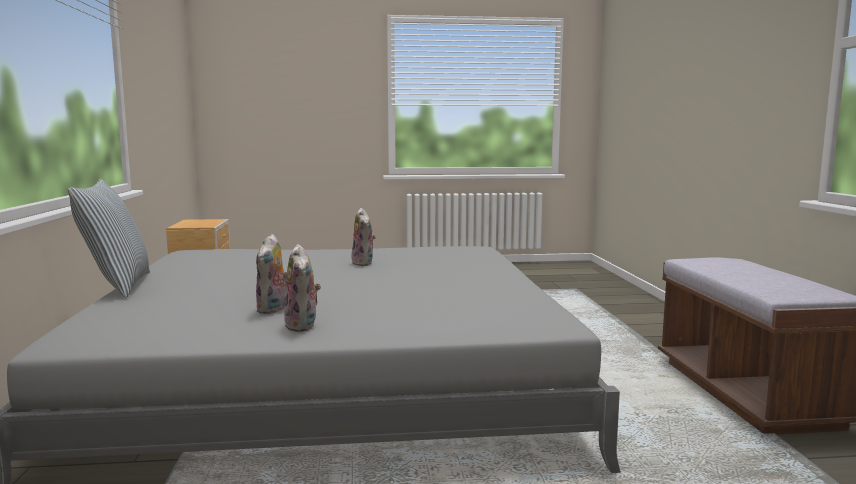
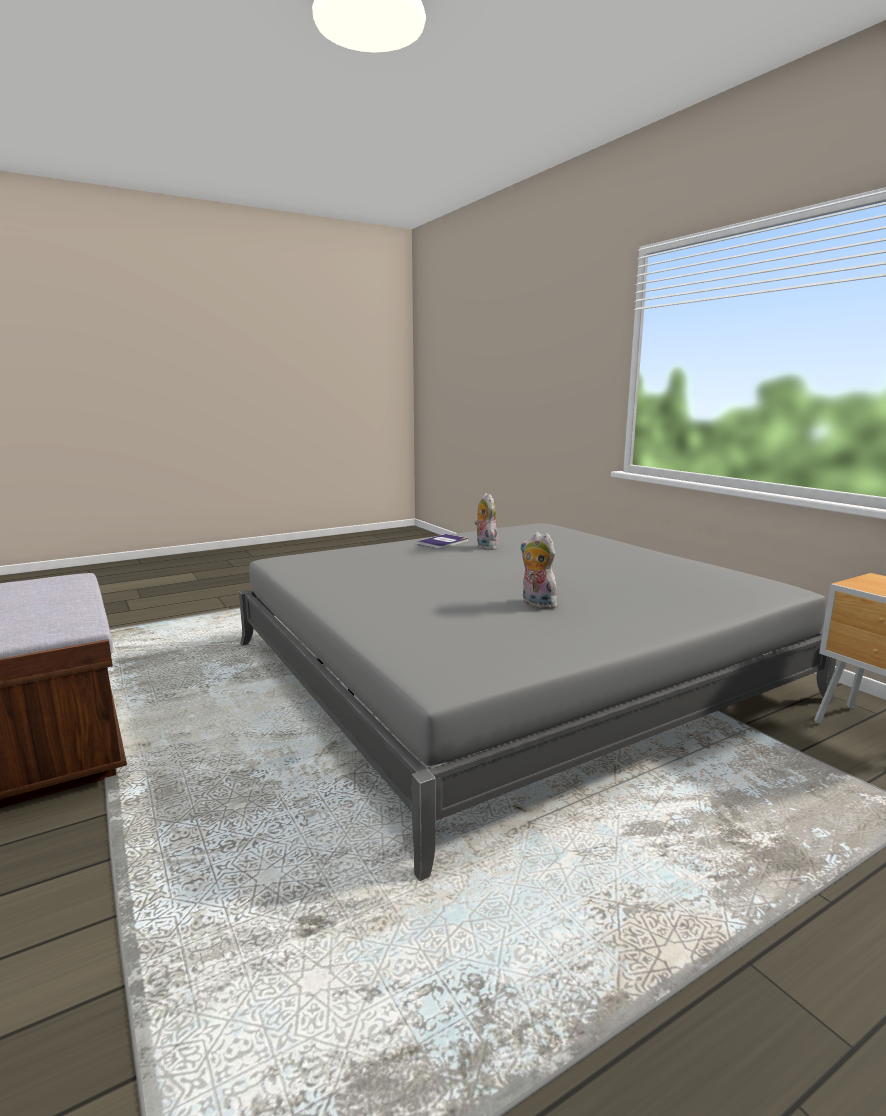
camera: 155 degrees right, 5 degrees up
pillow [68,179,150,298] -> none
plush toy [284,244,321,332] -> book [417,534,468,548]

